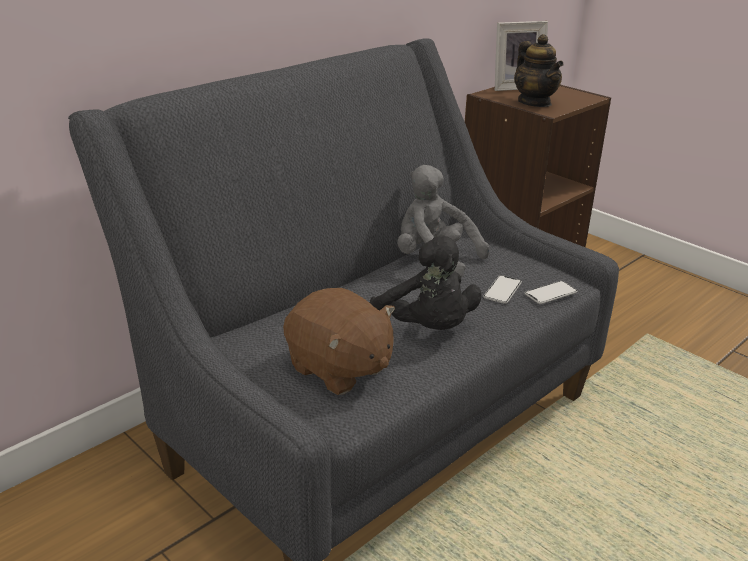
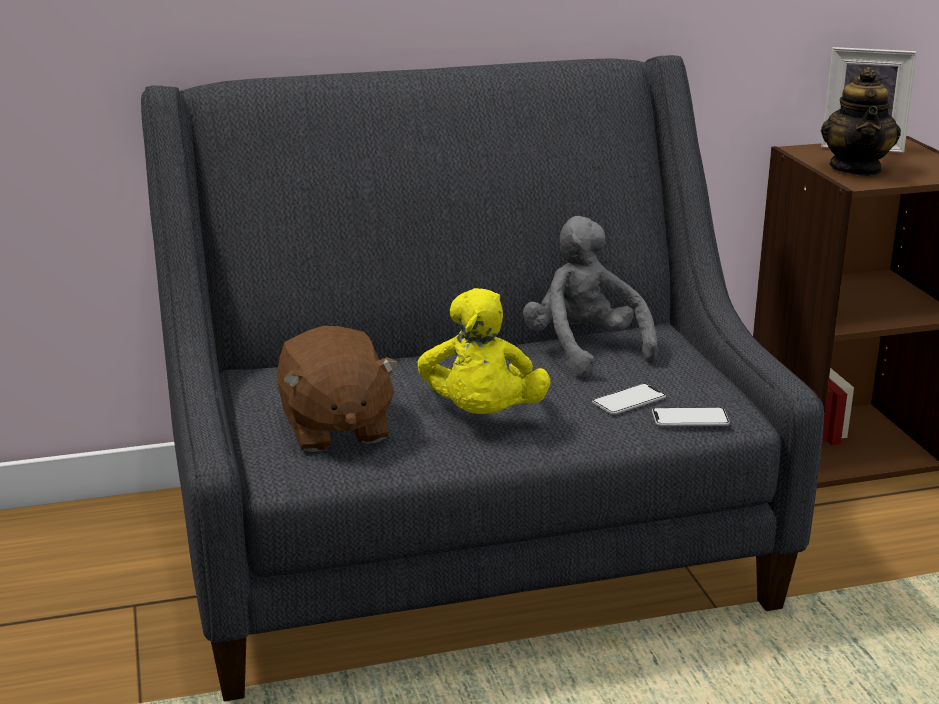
camera: 30 degrees right, 5 degrees down
black plush toy [370,236,482,330] -> yellow plush toy [418,288,551,414]

